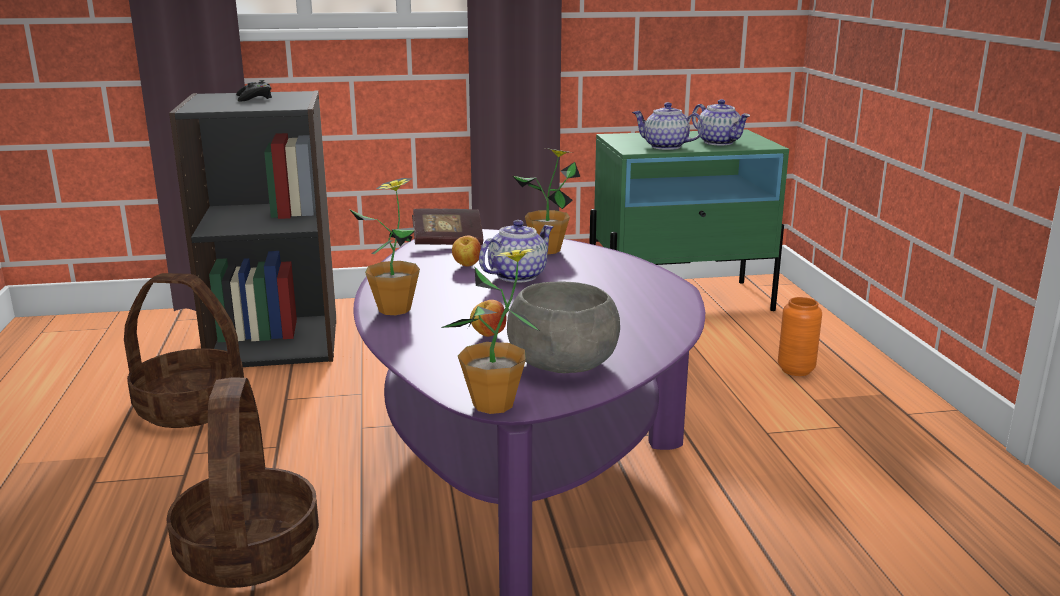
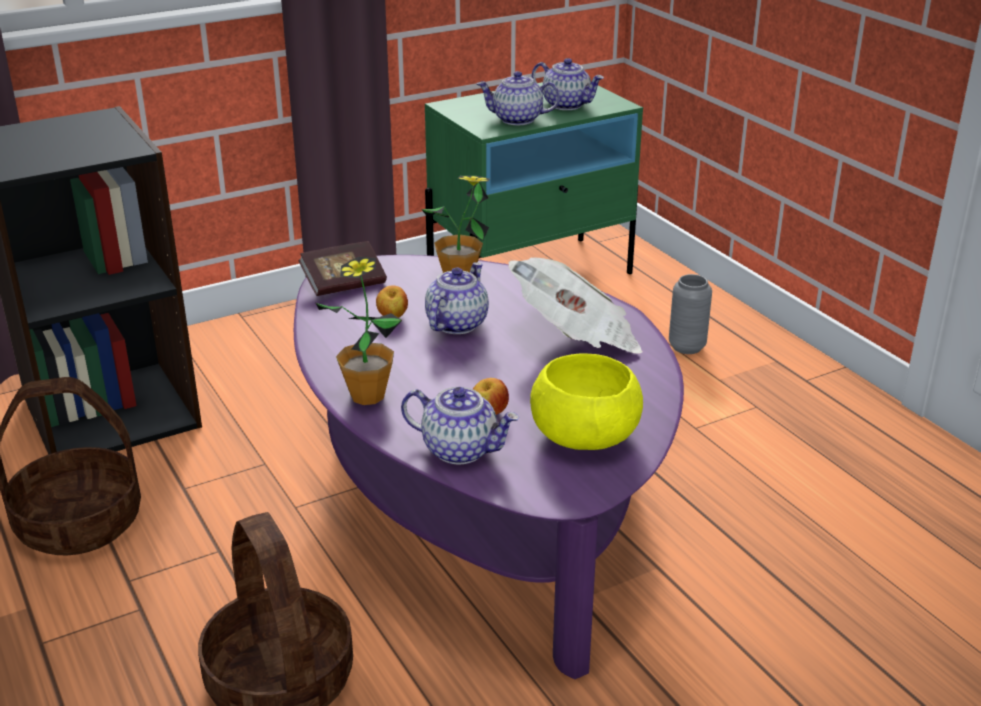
camera: 20 degrees left, 10 degrees up
black game controller [236,80,272,102] -> none
potted plant [441,248,540,414] -> none
grey bowl [507,281,620,373] -> yellow bowl [530,353,643,450]
orange vase [778,297,822,376] -> grey vase [669,274,712,354]
none -> teapot [401,387,520,464]
none -> newspaper [508,257,643,354]

